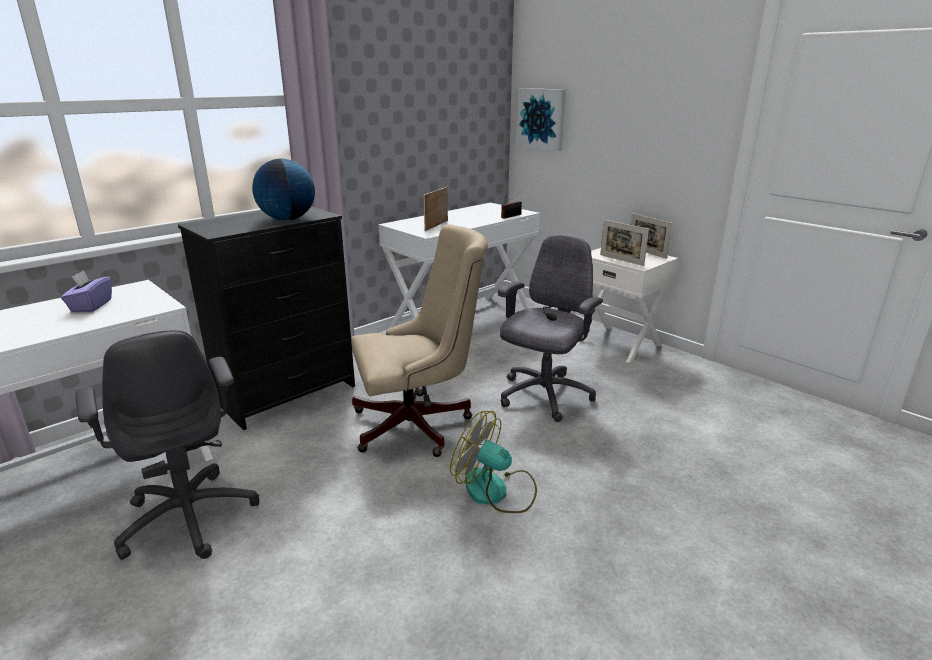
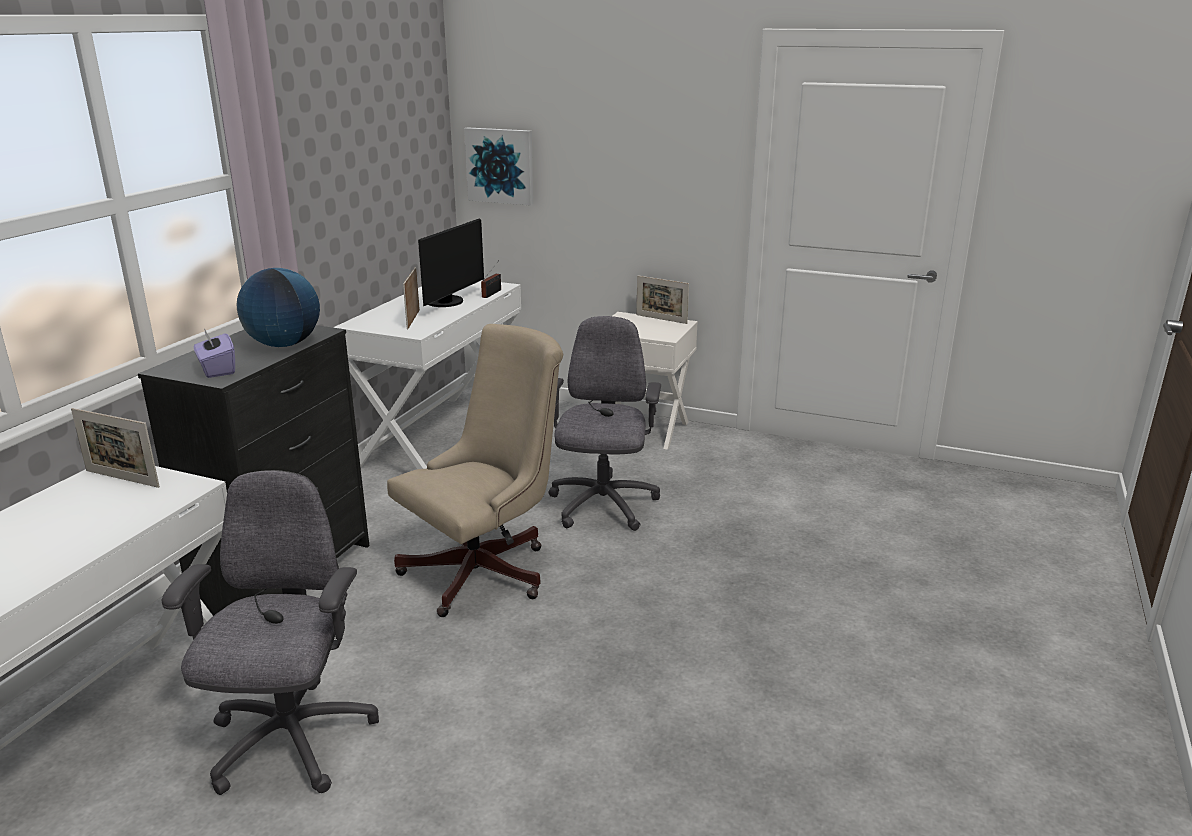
camera: 25 degrees left, 0 degrees up
purple tissue box [61,270,112,312] -> purple tissue box moved to [194,328,235,378]
grey office chair [75,330,259,560] -> grey office chair turned 120 degrees counterclockwise [162,470,379,795]
fan [450,411,537,513] -> none
picture frame [600,220,649,266] -> picture frame moved to [71,408,160,488]
none -> monitor [418,218,484,307]

